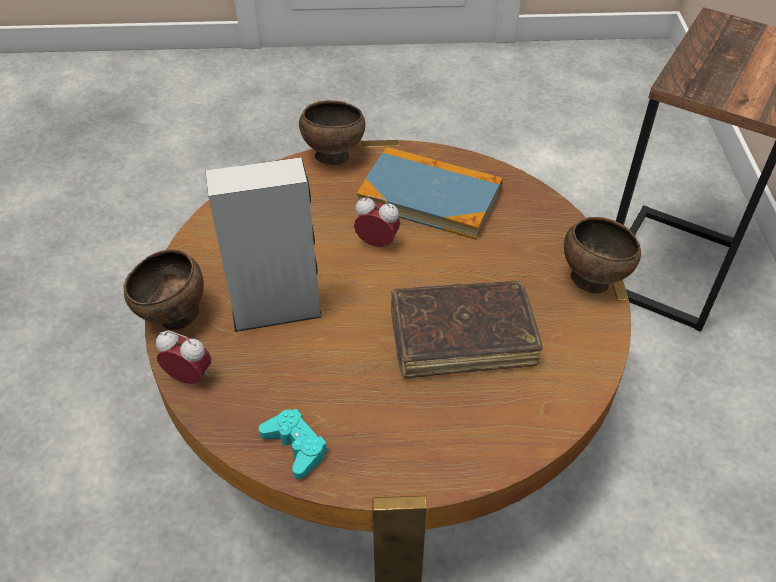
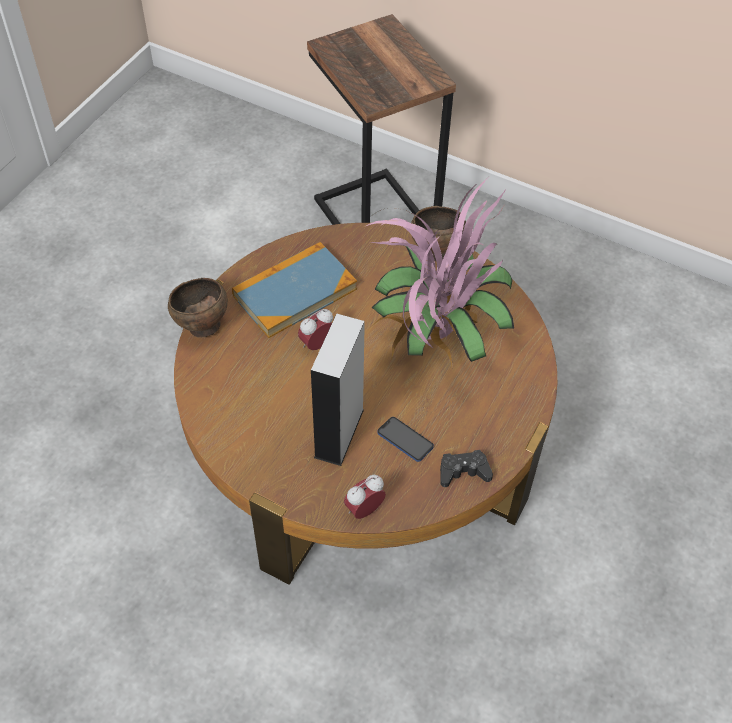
camera: 60 degrees left, 5 degrees up
brown bowl [124,249,204,330] -> none
turquoise game controller [259,409,328,479] -> black game controller [440,450,493,487]
brown book [391,281,543,379] -> potted plant [366,178,514,366]
none -> phone [377,417,434,462]

